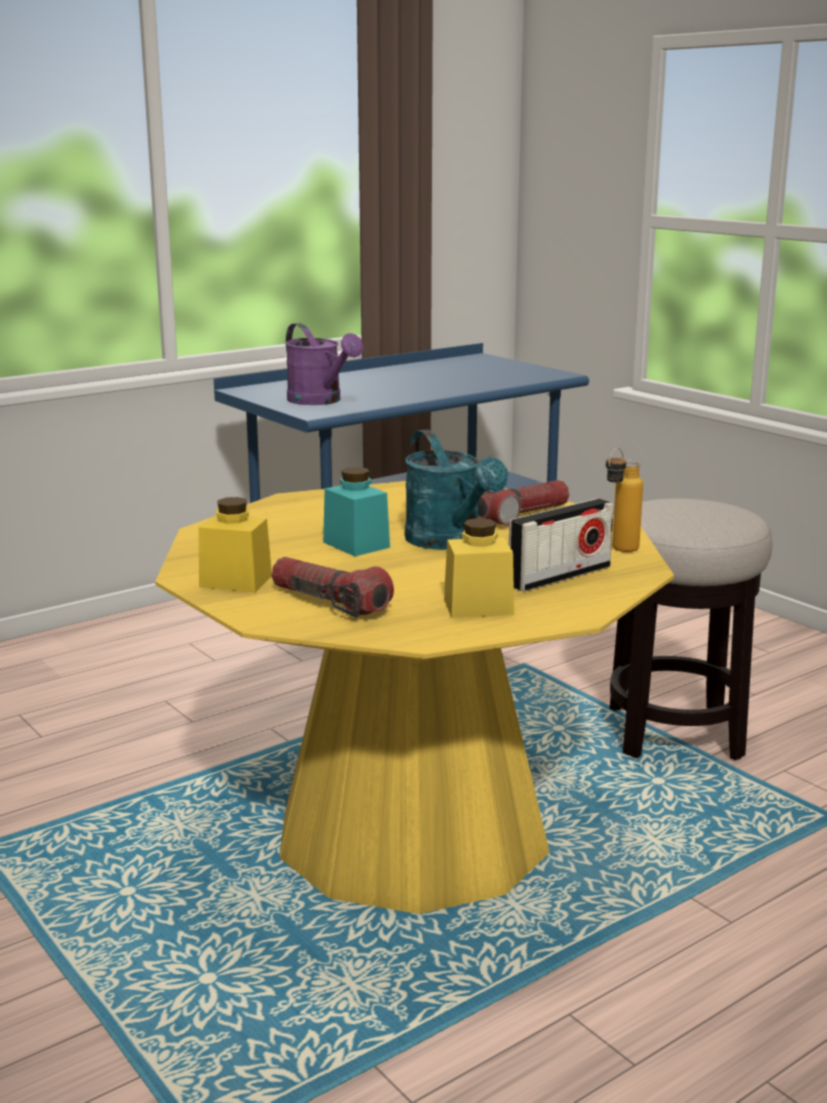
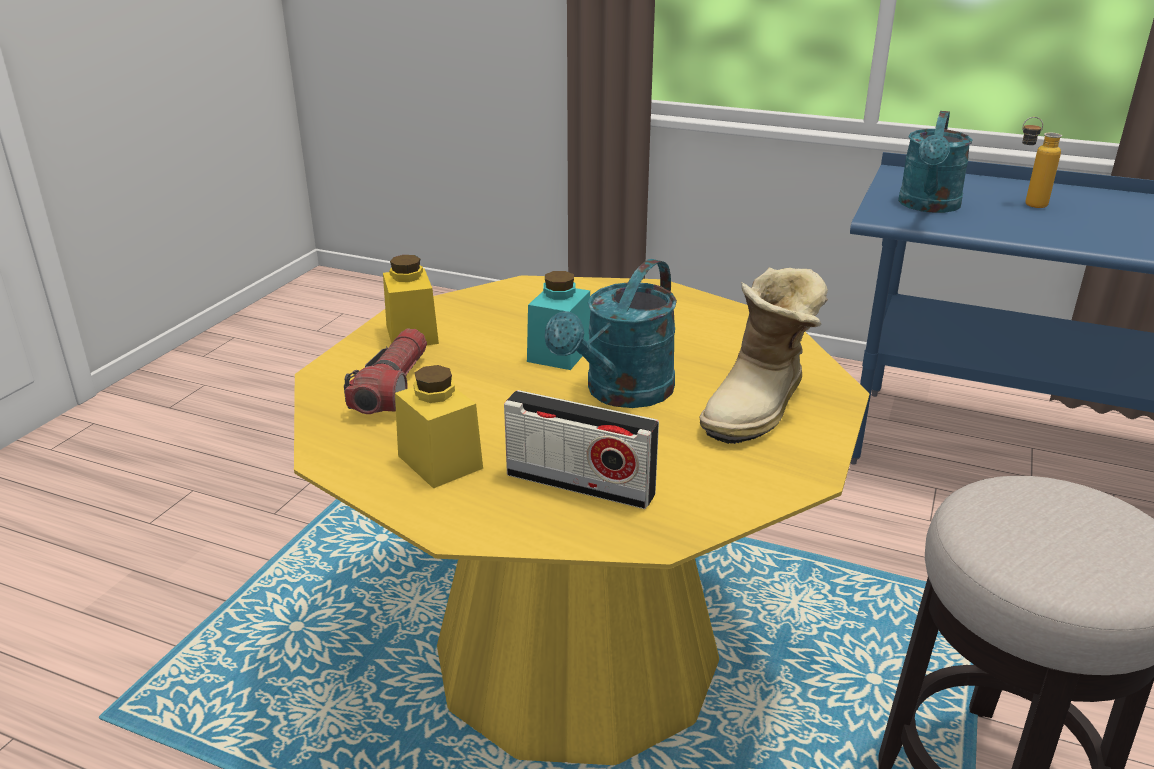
camera: 60 degrees right, 10 degrees up
purple watering can [286,323,363,405] -> turquoise watering can [898,111,973,213]
flashlight [478,480,569,526] -> boot [699,268,828,444]
bottle [606,448,643,552] -> bottle moved to [1022,117,1062,208]

